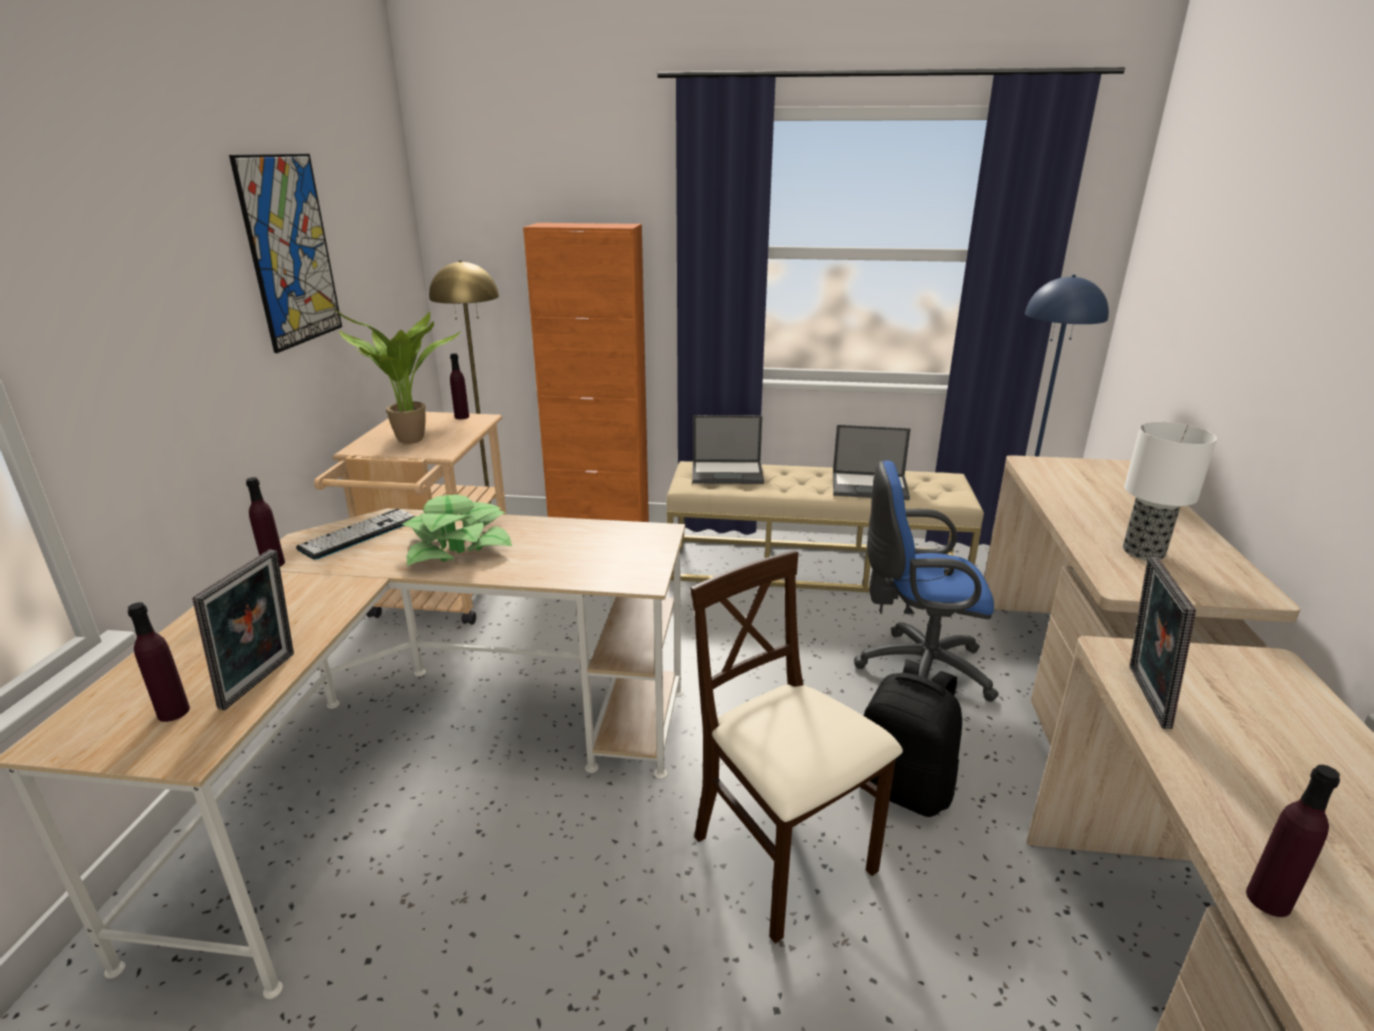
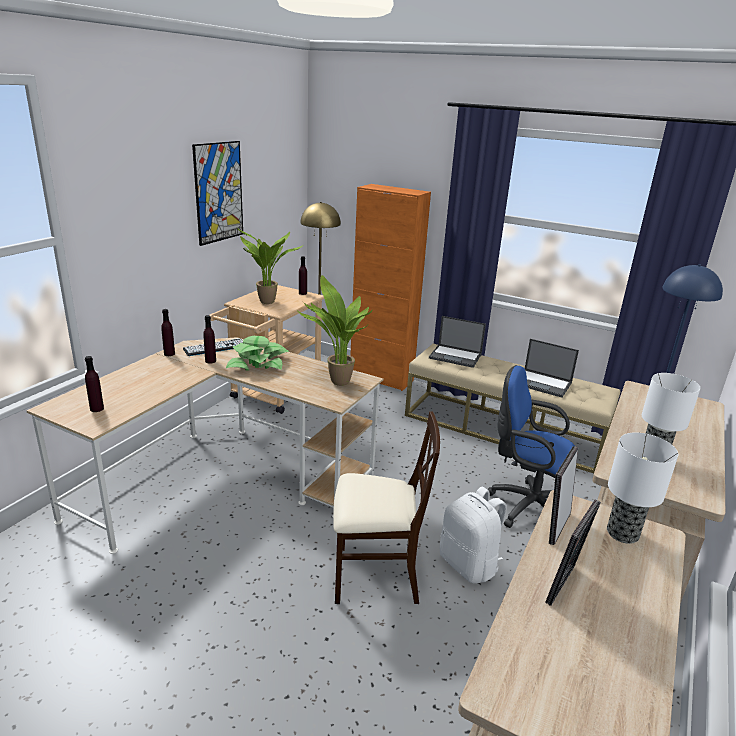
camera: 20 degrees right, 0 degrees up
picture frame [192,549,294,710] -> picture frame moved to [545,499,601,606]
beige chair [690,550,903,944] -> beige chair turned 105 degrees clockwise [333,411,440,604]
black backpack [860,659,962,817] -> white backpack [440,487,507,584]
purple bottle [1246,765,1340,917] -> purple bottle moved to [203,315,216,363]
none -> potted plant [298,275,373,386]
none -> table lamp [607,432,678,544]

